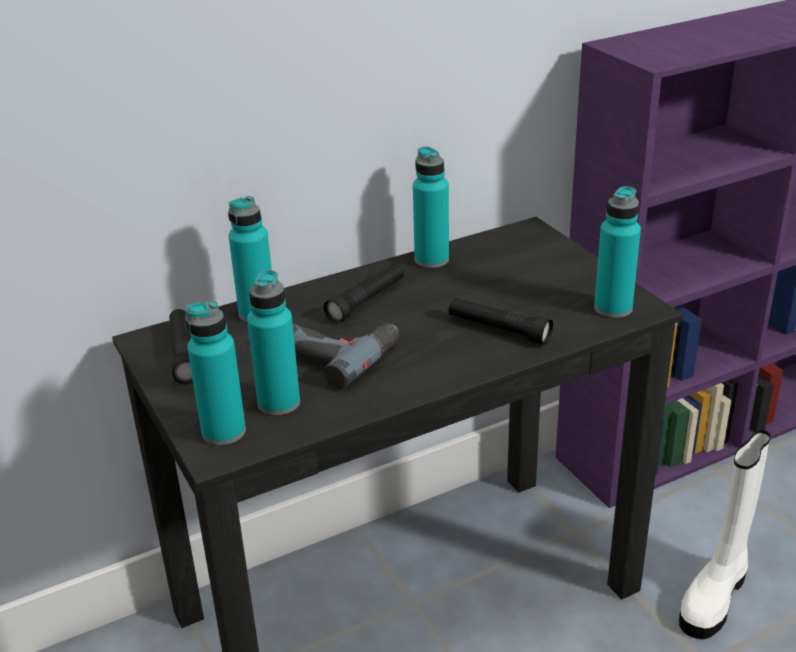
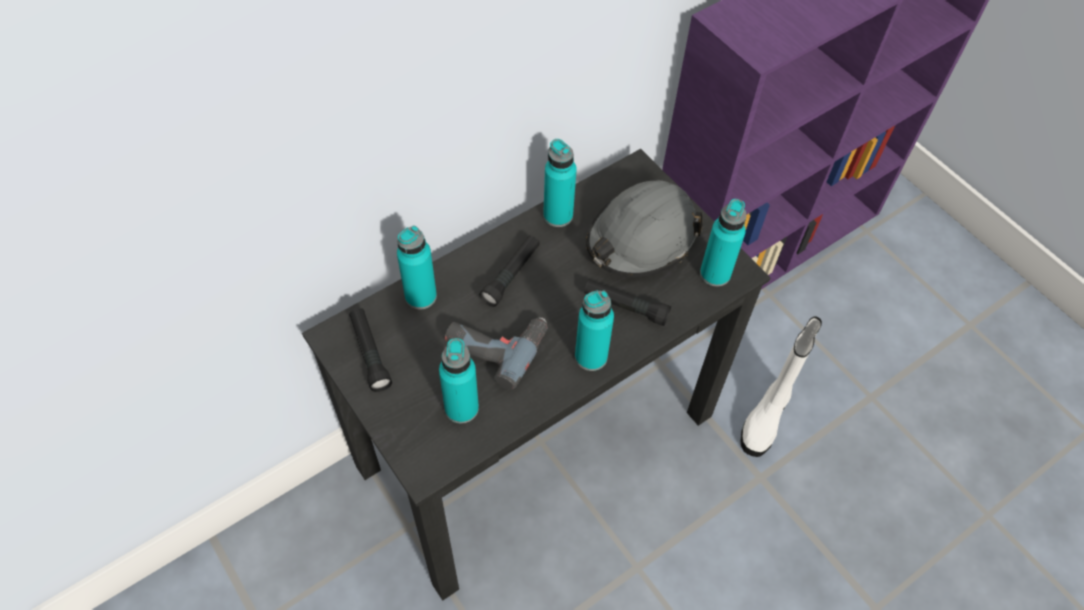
camera: 10 degrees left, 25 degrees up
turquoise bottle [185,301,246,445] -> turquoise bottle moved to [575,290,614,371]
none -> grey hard hat [586,180,703,277]

